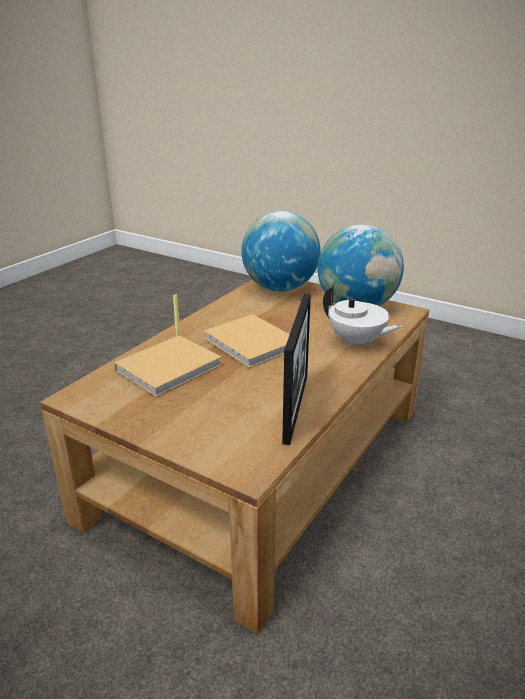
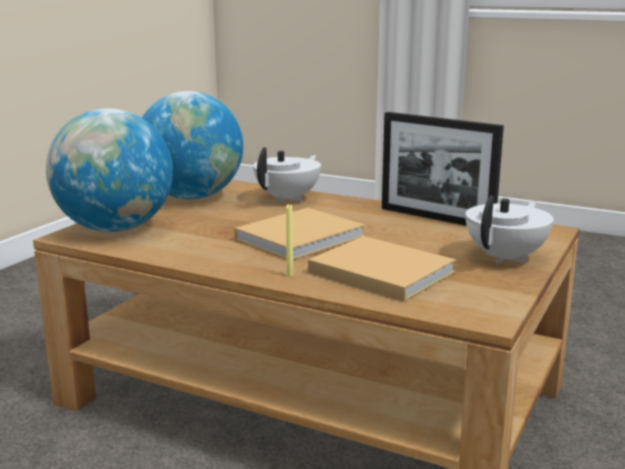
camera: 95 degrees left, 10 degrees down
picture frame [282,294,311,445] -> picture frame turned 150 degrees counterclockwise [382,112,504,226]
none -> white teapot [465,196,554,264]

